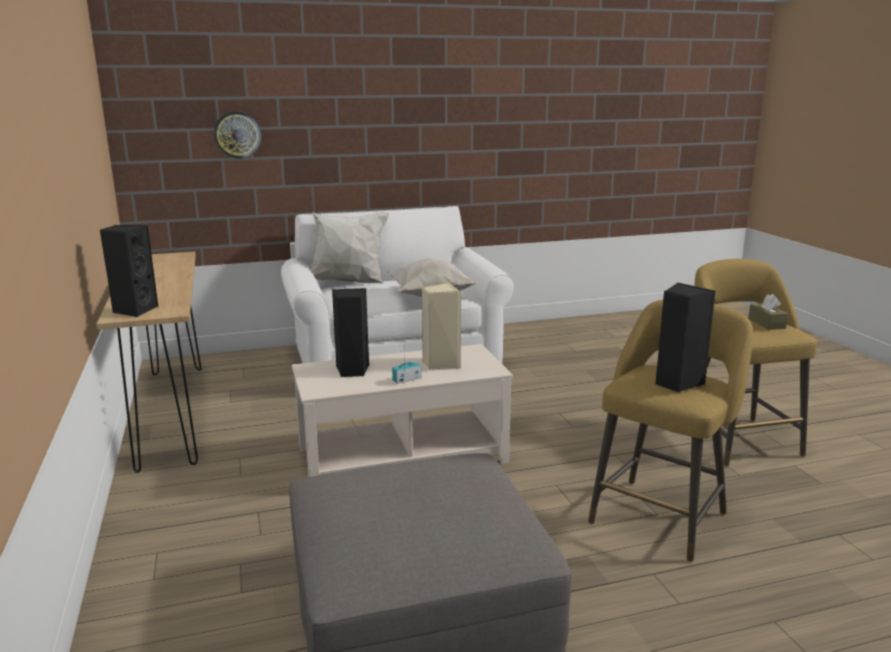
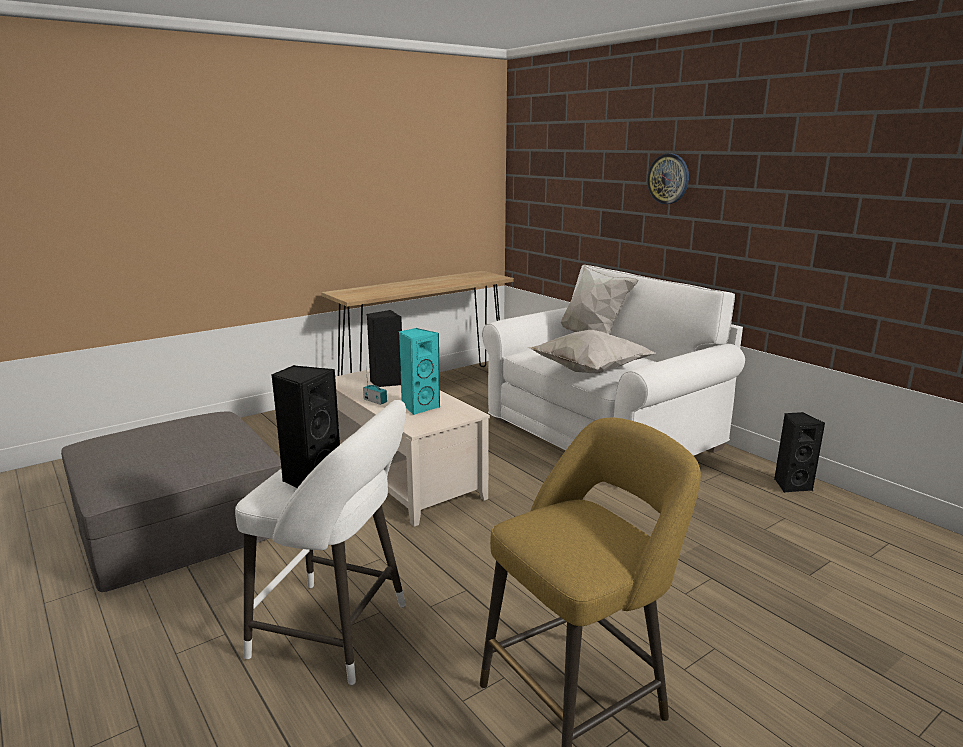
camera: 70 degrees right, 0 degrees up
black speaker [100,225,158,317] -> black speaker moved to [774,412,825,492]
wall clock [213,111,261,159] -> wall clock moved to [647,154,689,204]
beige speaker [422,283,461,370] -> turquoise speaker [399,328,441,415]
yellow stool [588,300,753,562] -> white stool [235,400,406,685]
brown tissue box [748,294,788,330] -> none

